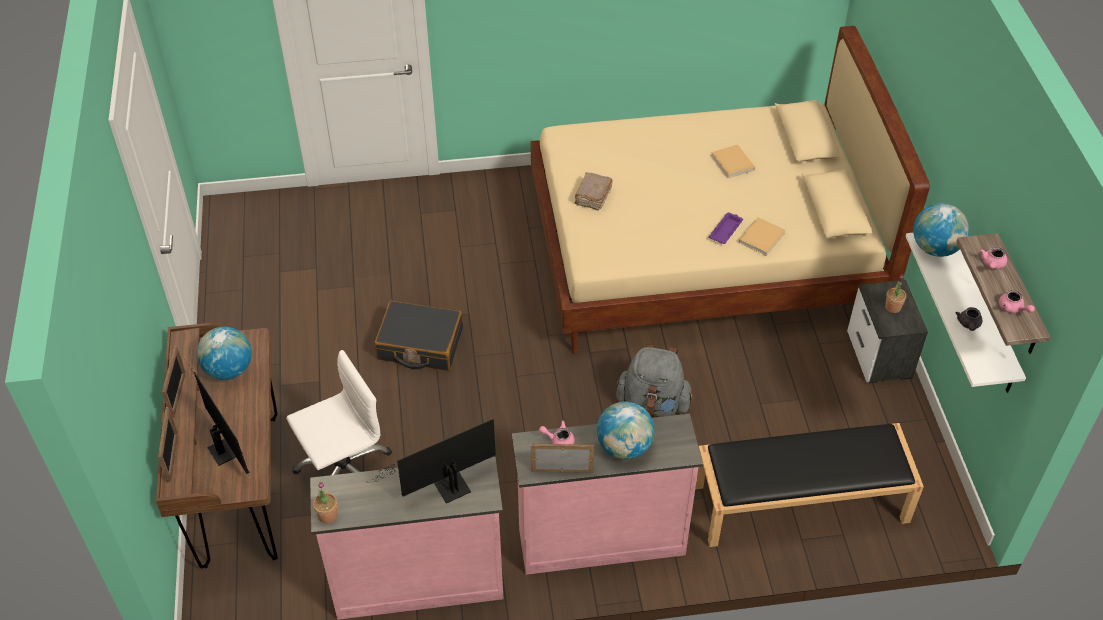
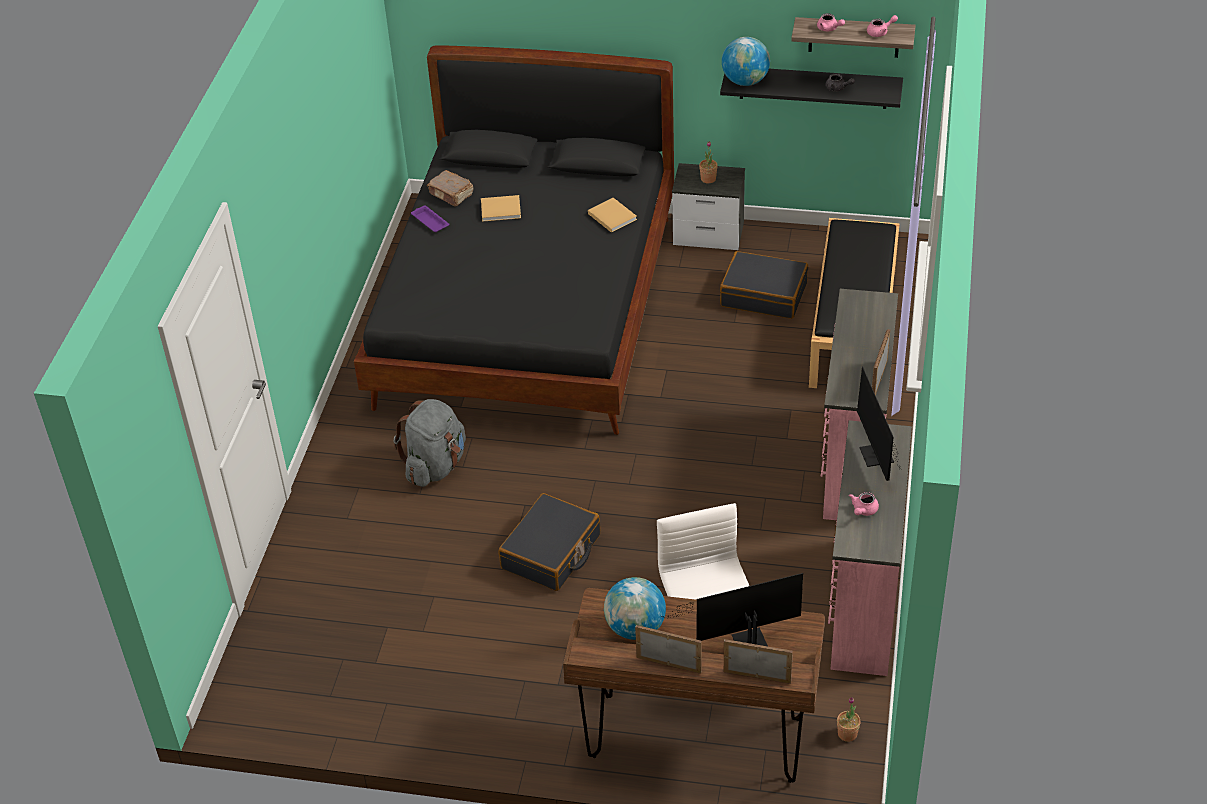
camera: 70 degrees left, 5 degrees down
potted plant [313,482,337,523] -> potted plant moved to [837,697,861,742]
beige bed [531,26,930,354] -> black bed [354,45,674,435]
pink teapot [539,420,575,444] -> pink teapot moved to [849,492,879,516]
brown book [575,173,613,211] -> brown book moved to [427,170,473,206]
globe [597,401,655,459] -> none
grey backpack [616,344,694,417] -> grey backpack moved to [393,399,466,487]
purple tray [709,213,743,244] -> purple tray moved to [411,206,449,232]
white shelf [906,233,1026,393] -> black shelf [720,69,903,109]
none -> black suitcase [720,251,808,319]

